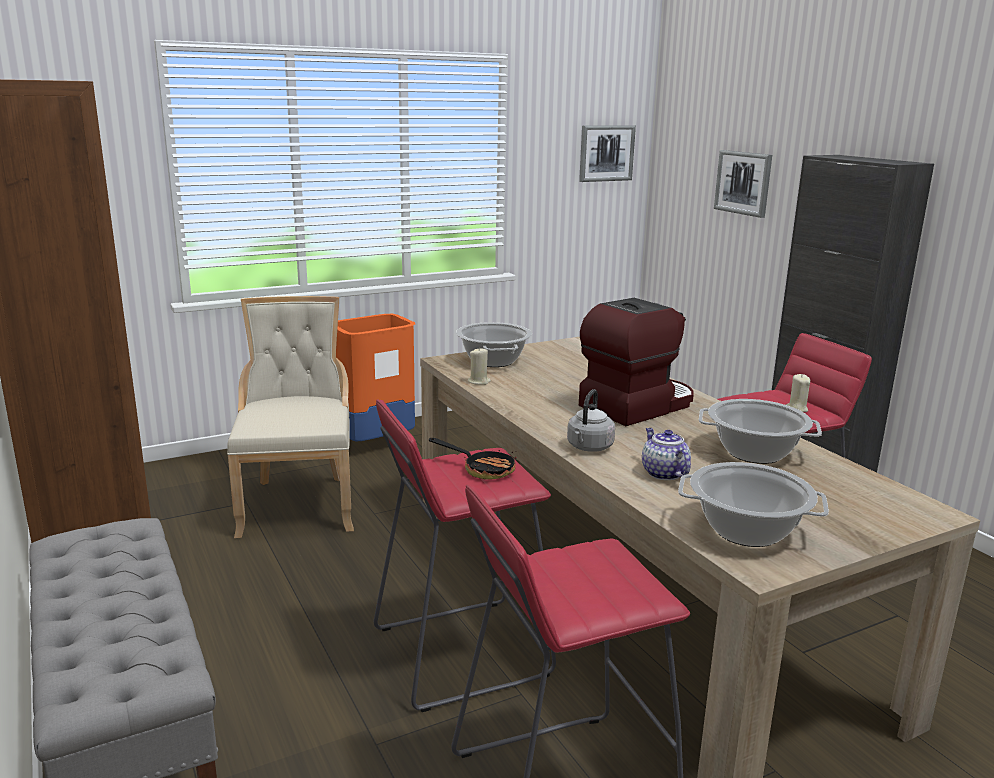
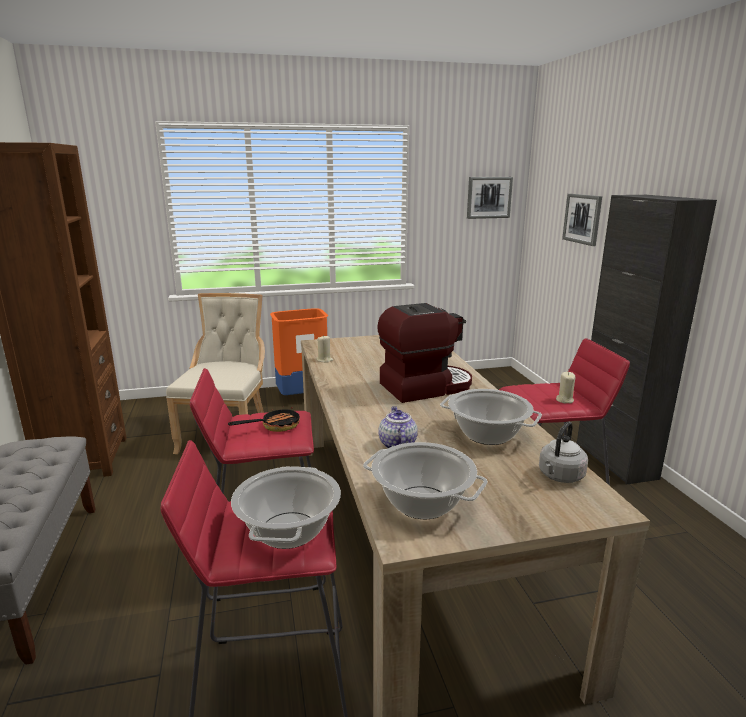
camera: 15 degrees right, 0 degrees up
frying pan [429,438,517,480] -> frying pan turned 75 degrees counterclockwise [228,406,300,432]
cooking pot [456,322,532,367] -> cooking pot moved to [231,467,341,549]
grey kettle [567,389,615,452] -> grey kettle moved to [539,422,588,483]

